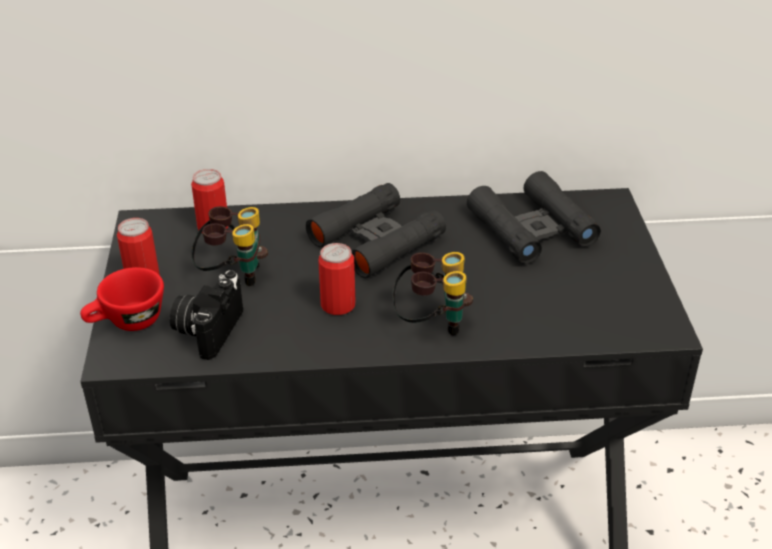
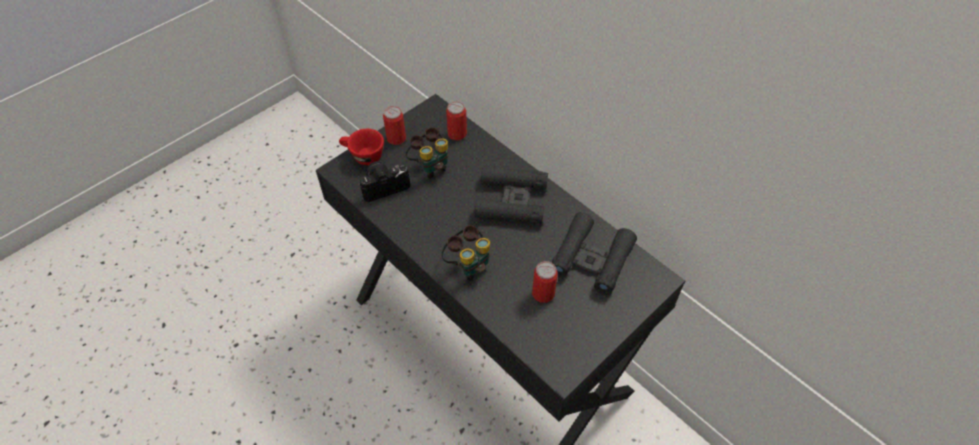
camera: 50 degrees right, 15 degrees up
can [318,243,356,315] -> can moved to [532,261,558,303]

